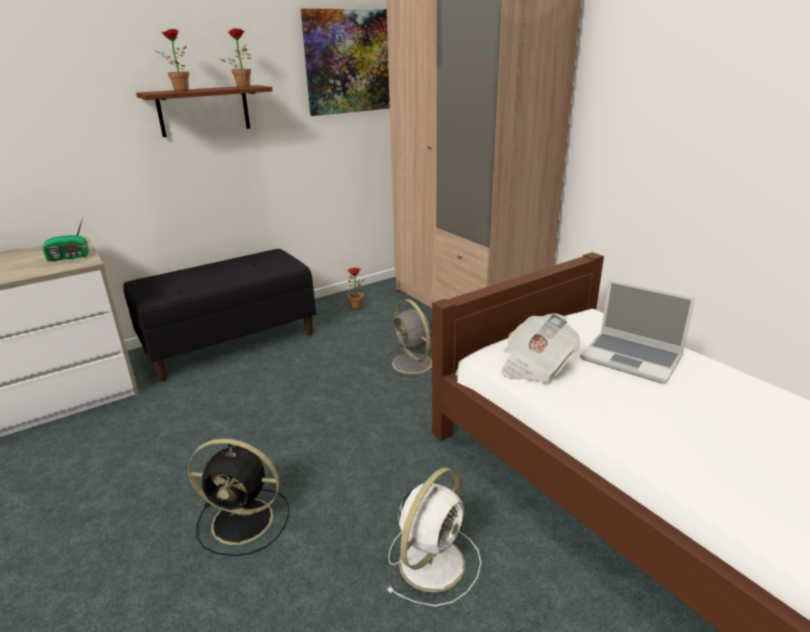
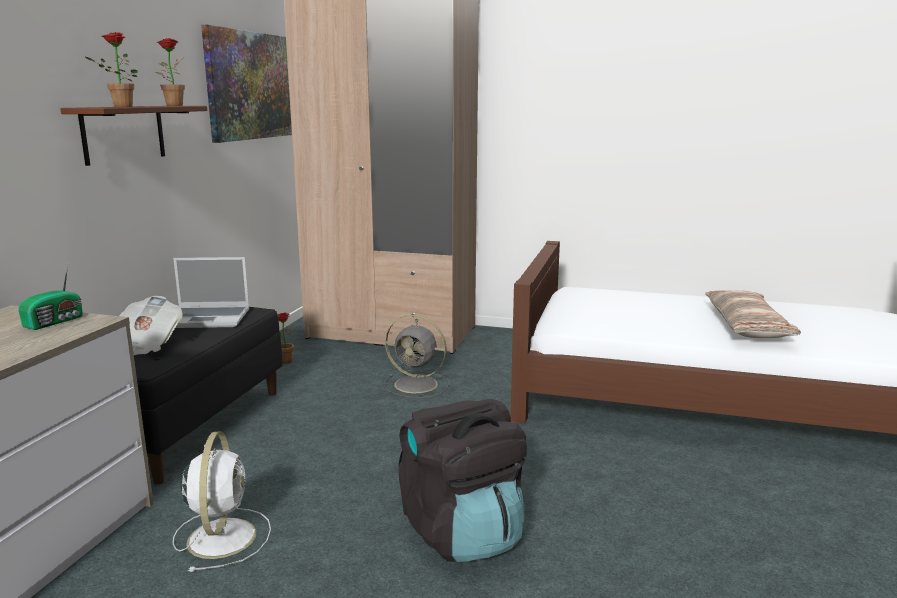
camera: 40 degrees left, 10 degrees down
black fan [188,439,289,556] -> black backpack [398,399,527,562]
white fan [386,467,481,607] -> white fan moved to [173,432,271,572]
newspaper [501,313,580,383] -> newspaper moved to [119,296,183,355]
laptop [580,279,695,384] -> laptop moved to [173,257,249,328]
none -> pillow [705,290,801,338]

